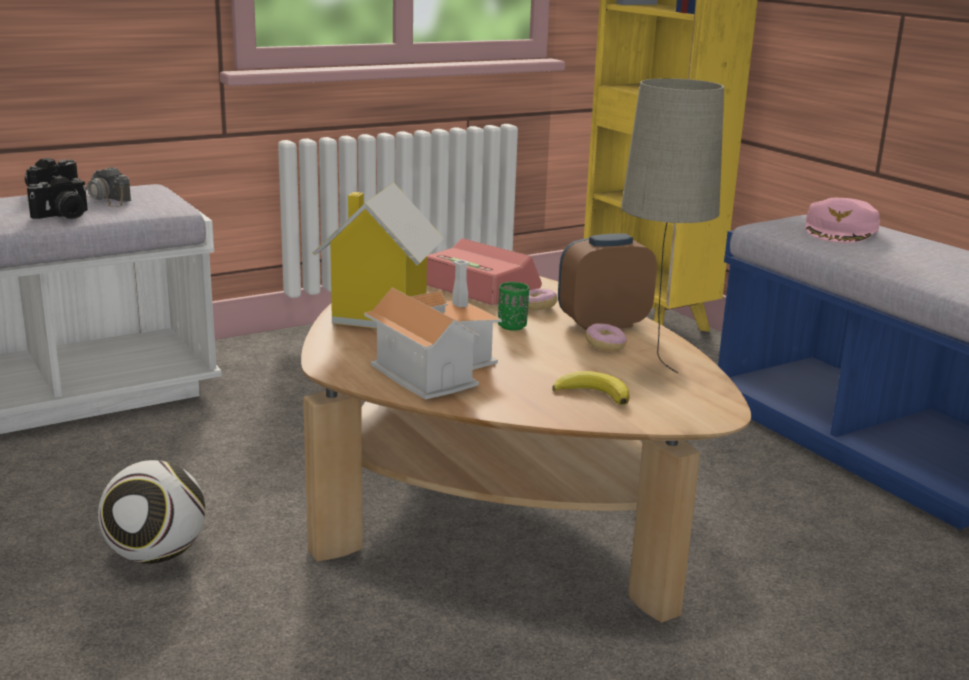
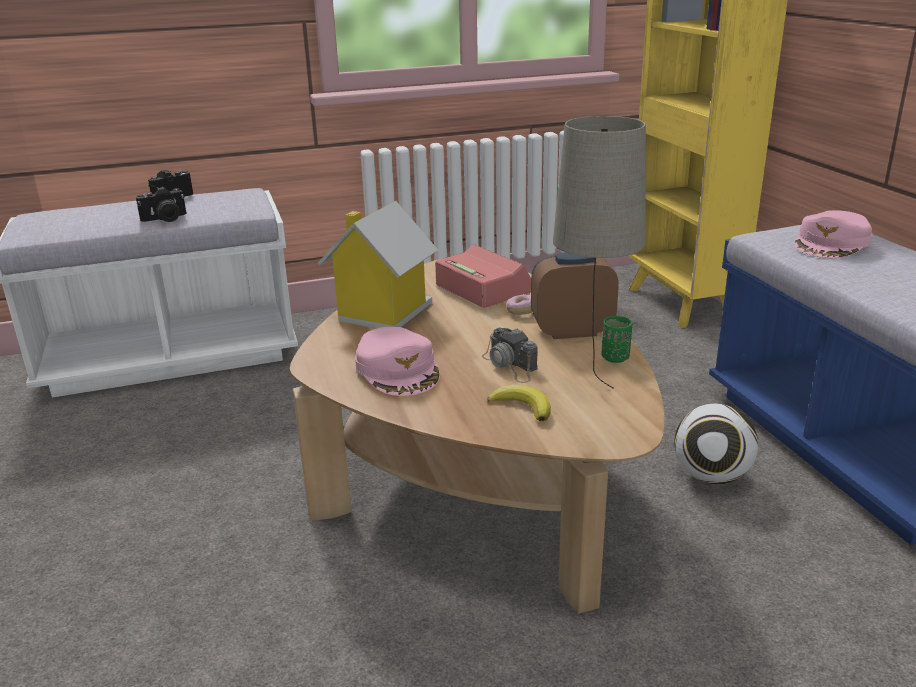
camera: 15 degrees right, 5 degrees up
camera [86,167,131,207] -> camera moved to [482,328,538,383]
football [98,460,205,564] -> football moved to [674,404,758,484]
toy house [364,260,502,399] -> pink cap [355,327,440,396]
green cup [498,282,529,331] -> green cup moved to [601,316,633,363]
donut [586,323,627,351] -> none

